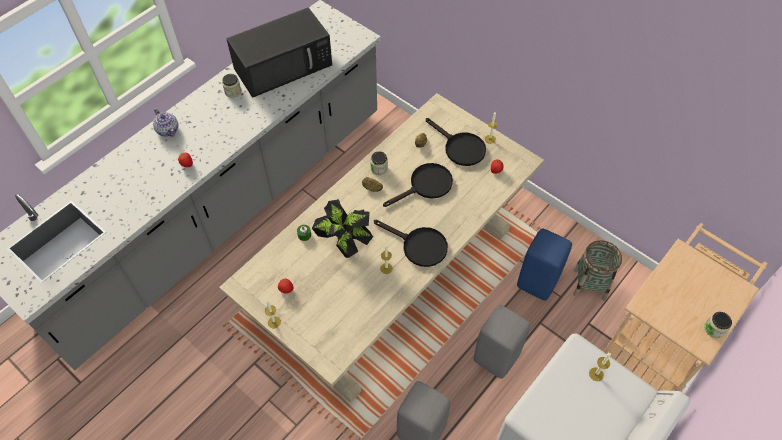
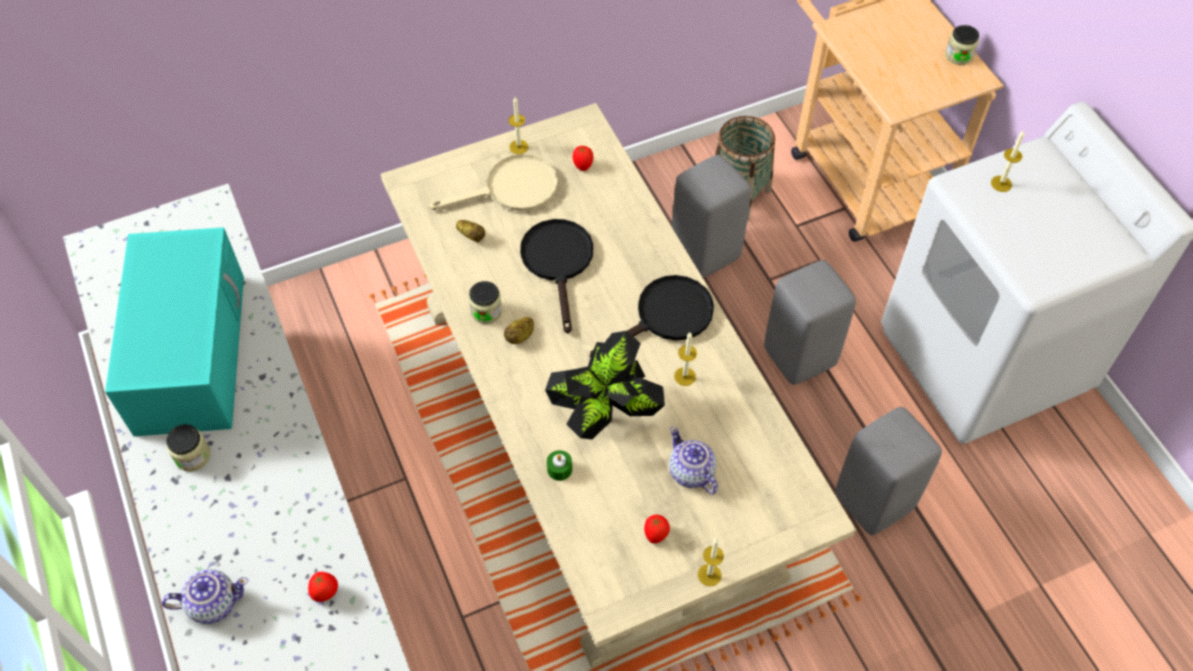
camera: 65 degrees left, 0 degrees up
black microwave [226,7,332,98] -> turquoise microwave [105,227,244,436]
black frying pan [426,118,486,166] -> beige frying pan [429,154,558,211]
blue stool [517,228,572,301] -> grey stool [672,155,751,278]
none -> teapot [669,427,718,494]

